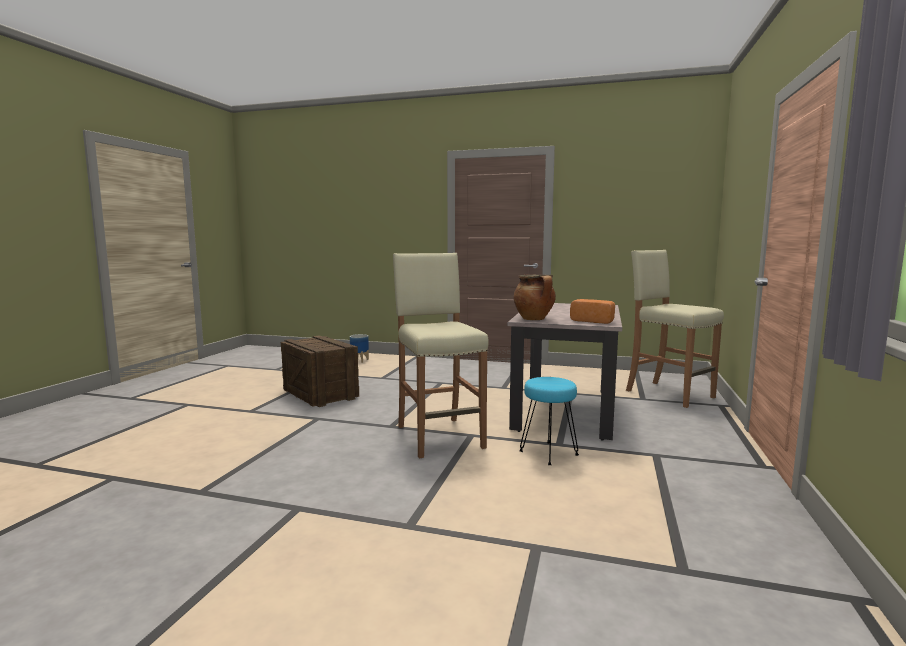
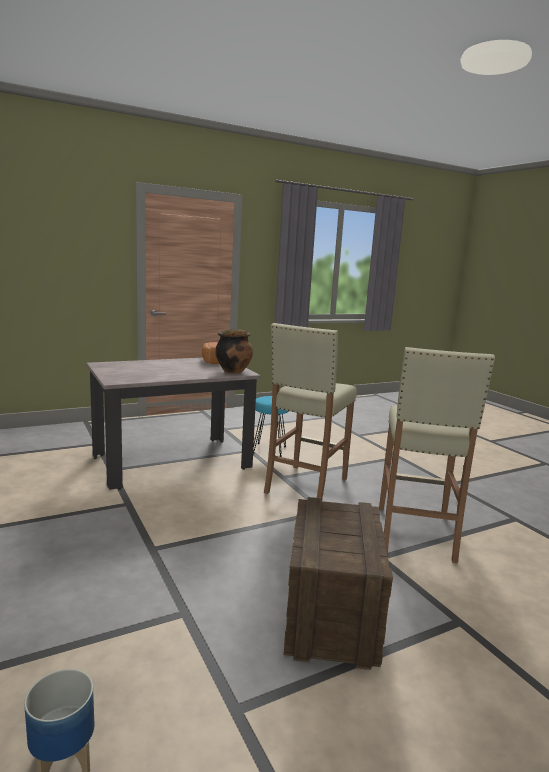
camera: 135 degrees left, 5 degrees up
beige stool [626,250,724,408] -> beige stool moved to [379,347,495,563]

